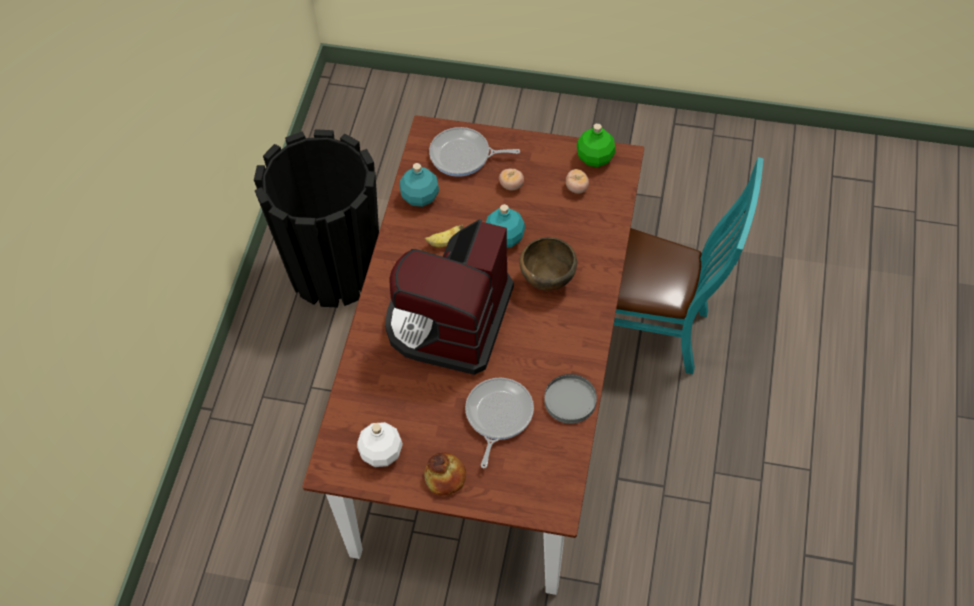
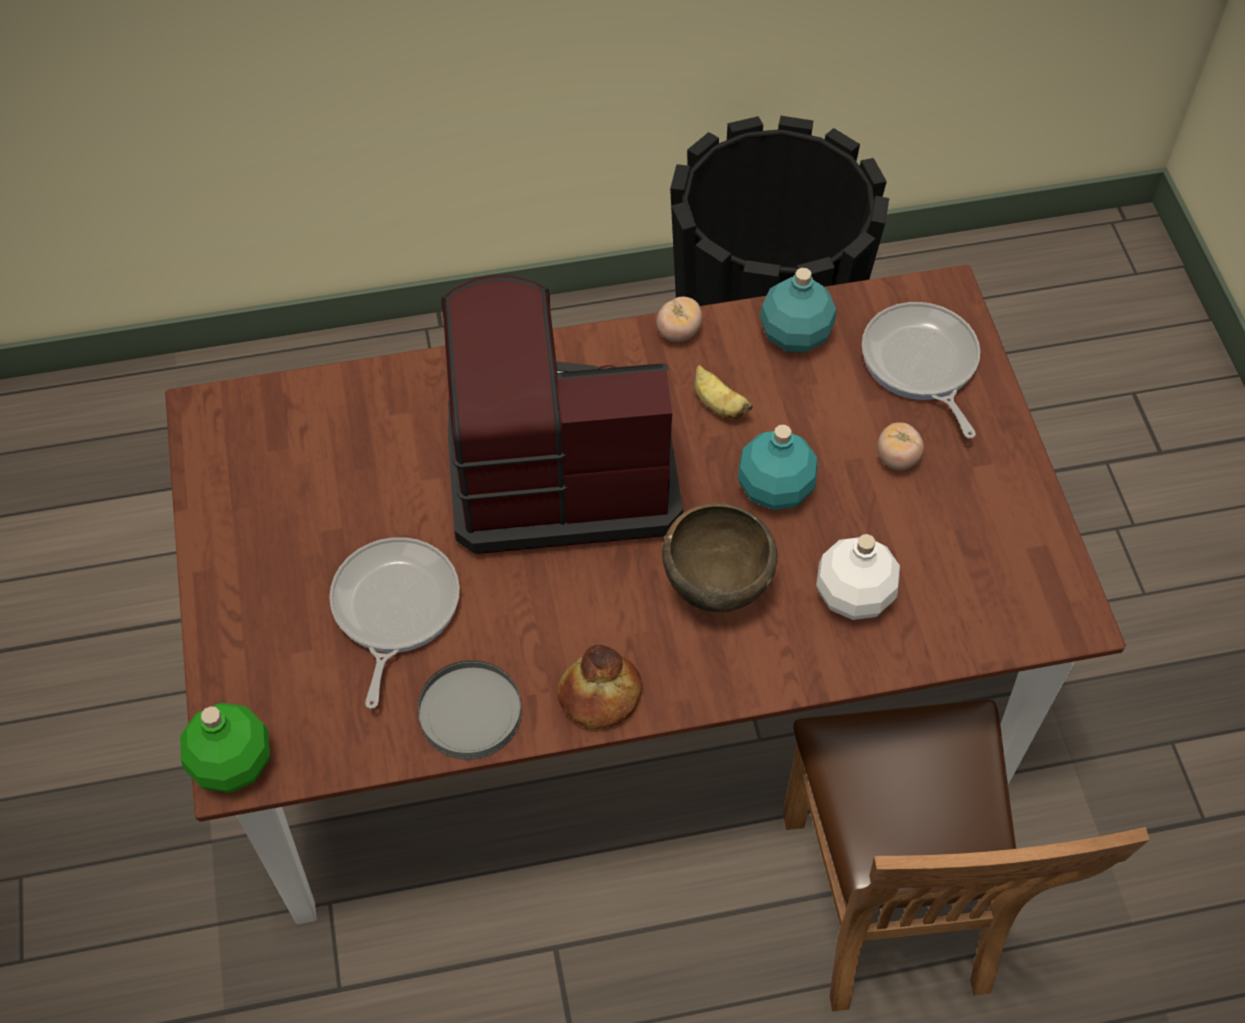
camera: 65 degrees right, 0 degrees up
white bottle [357,422,403,467] -> white bottle moved to [816,534,900,620]
bread [424,453,466,496] -> bread moved to [557,645,642,729]
frying pan [465,378,534,468] -> frying pan turned 75 degrees counterclockwise [329,537,460,709]
tomato [566,169,589,194] -> tomato moved to [657,297,702,342]
green bottle [577,123,616,167] -> green bottle moved to [180,703,270,793]
turquoise chair [614,157,764,374] -> brown chair [783,700,1149,1011]

